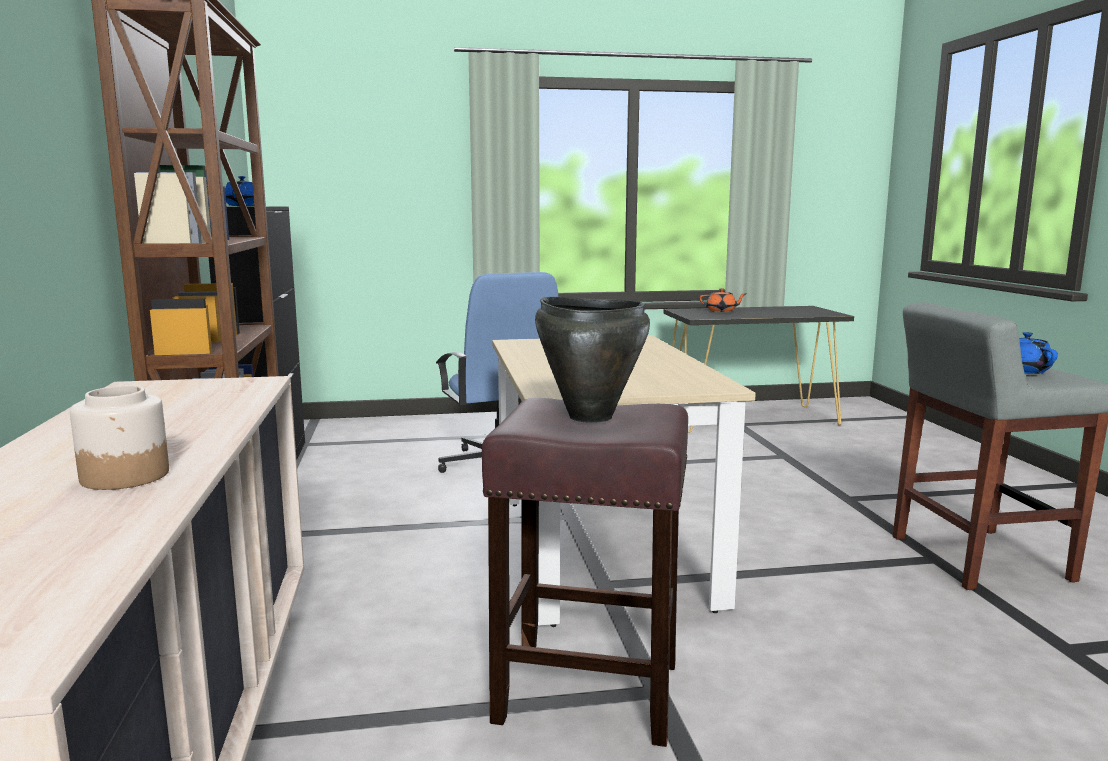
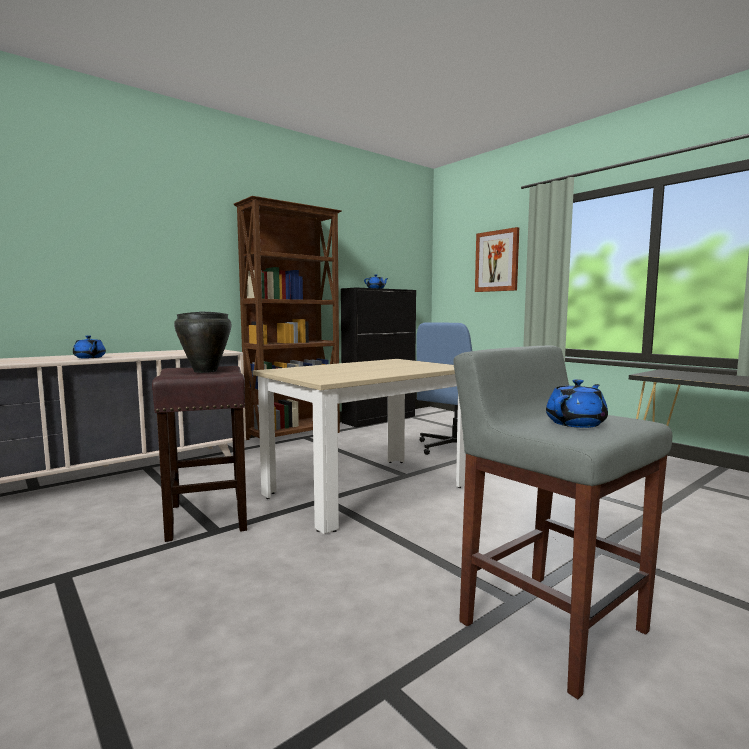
camera: 60 degrees right, 5 degrees down
jar [70,386,169,490] -> blue teapot [73,335,106,358]
orange teapot [700,288,745,312] -> none
none -> picture [475,227,519,292]

